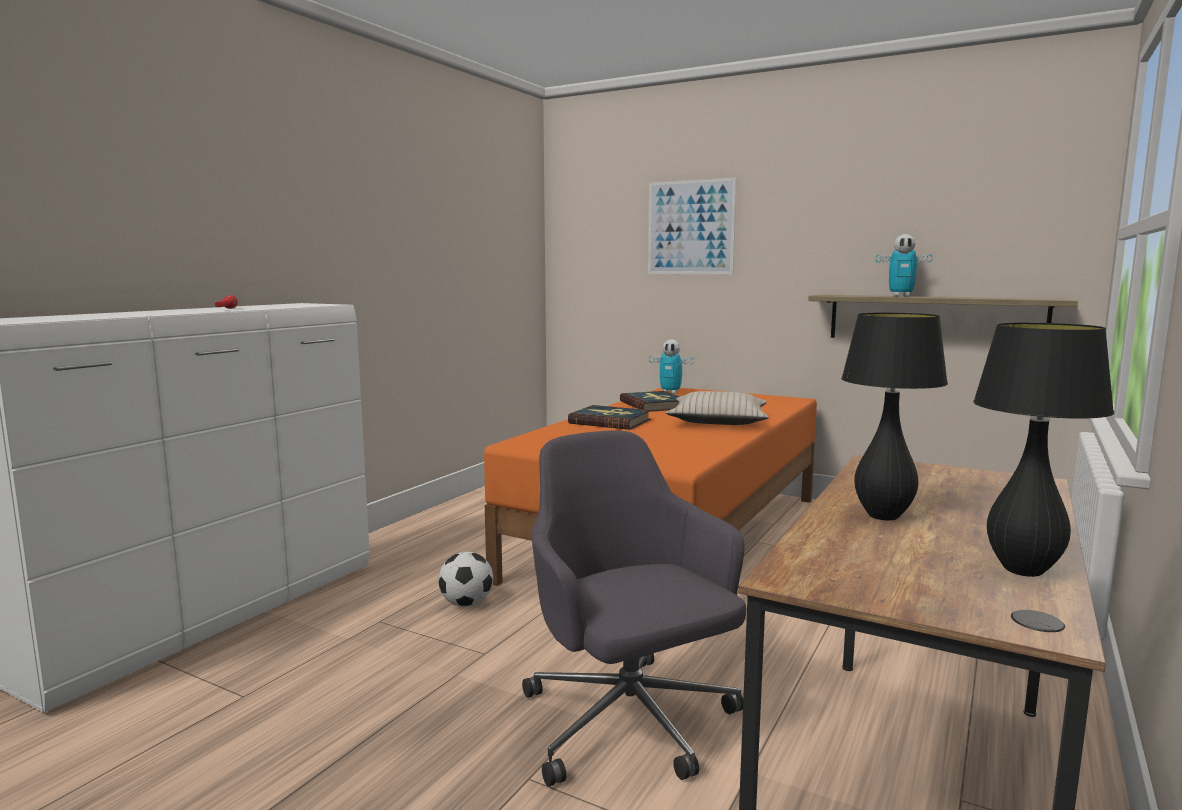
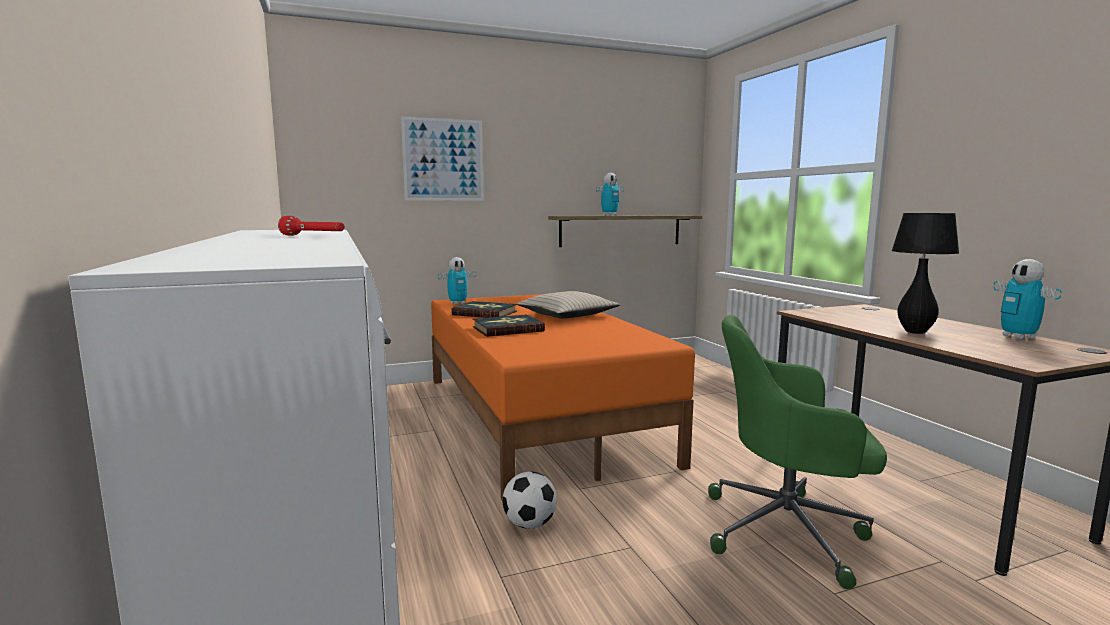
camera: 50 degrees left, 0 degrees up
grey office chair [522,431,746,787] -> green office chair [708,315,887,589]
black table lamp [973,323,1114,577] -> toy robot [994,259,1062,340]

